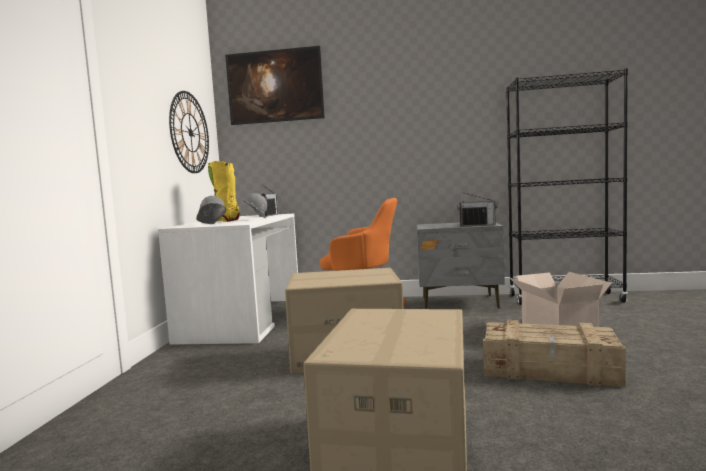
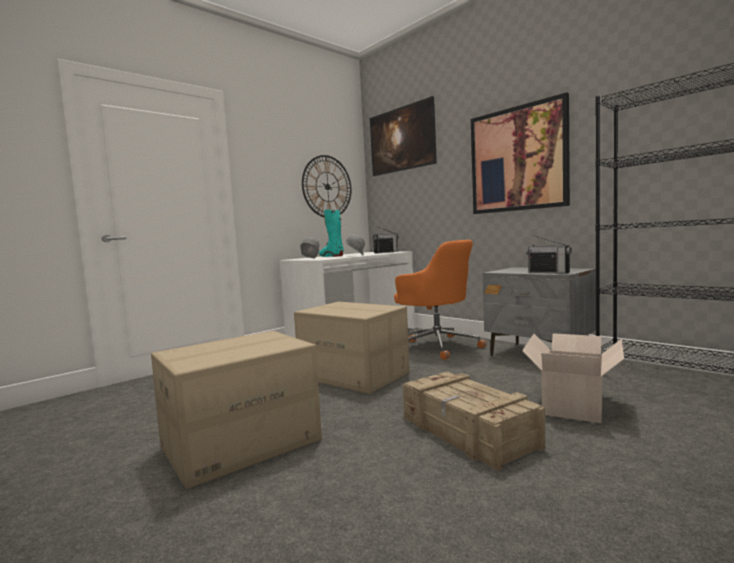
camera: 40 degrees right, 0 degrees up
yellow boot [196,161,240,222] -> turquoise boot [319,209,344,257]
none -> picture [471,92,570,214]

